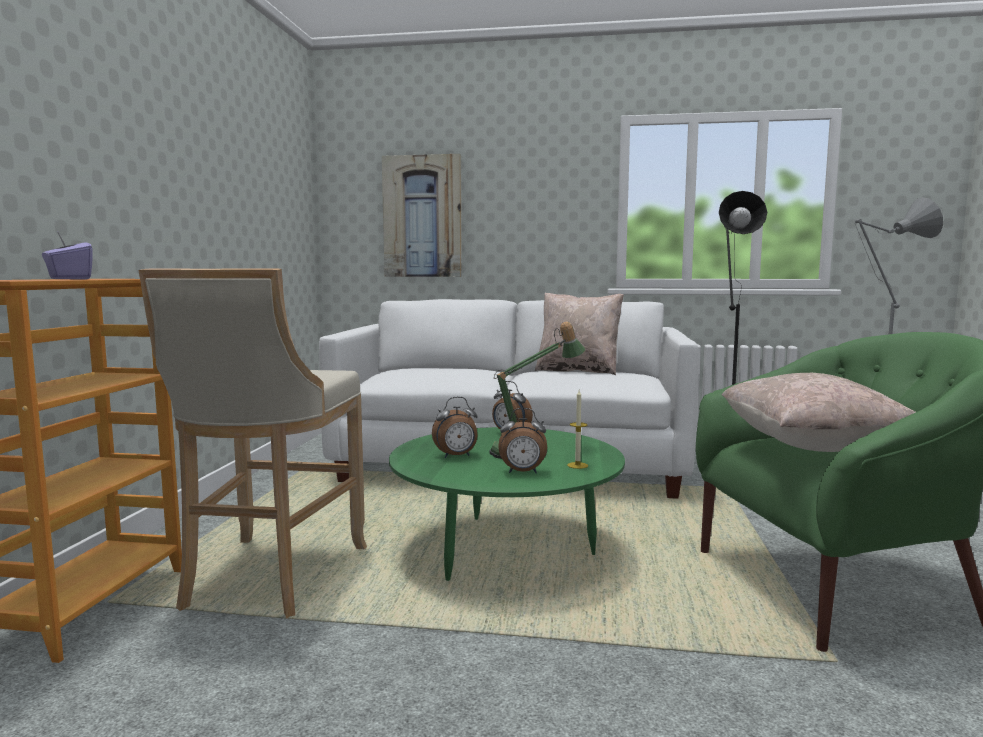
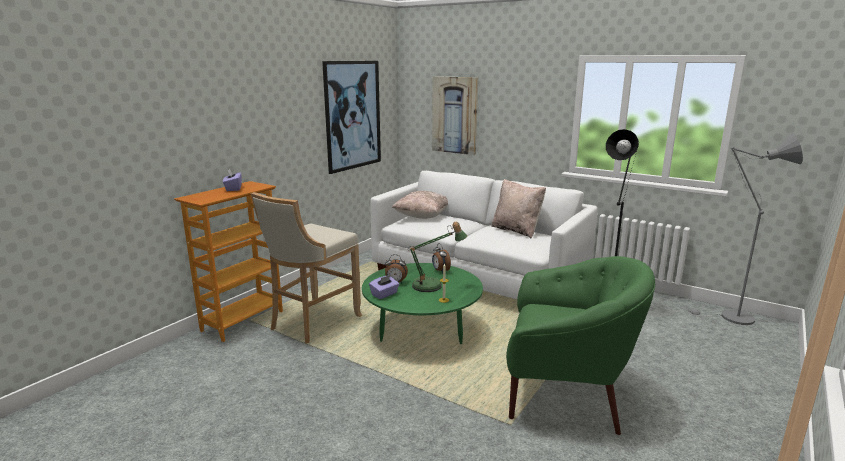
camera: 25 degrees right, 10 degrees up
alarm clock [498,408,547,473] -> none
beige pillow [722,373,916,452] -> beige pillow moved to [392,191,448,219]
none -> picture [322,61,381,174]
none -> purple tissue box [369,275,399,299]

